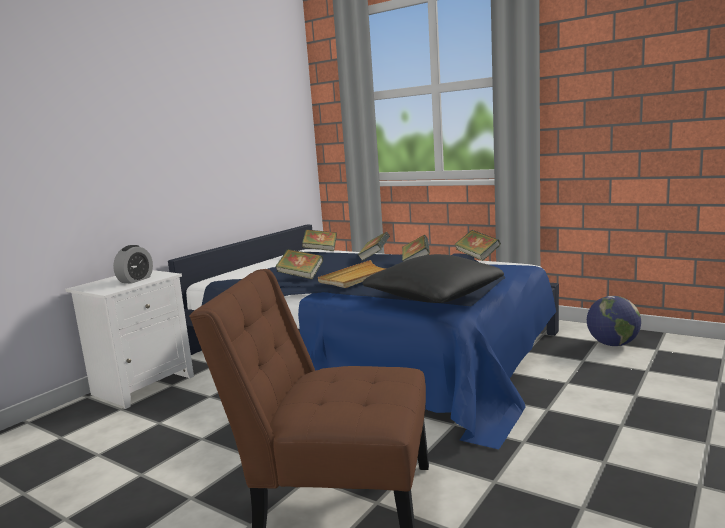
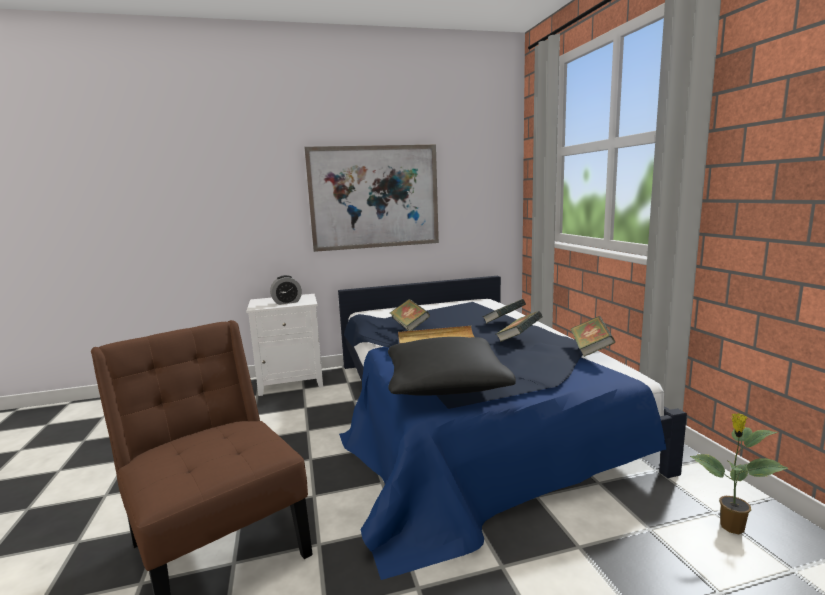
camera: 40 degrees right, 0 degrees up
book [302,229,337,251] -> none
globe [587,296,641,346] -> potted plant [690,413,788,534]
none -> picture [304,145,439,252]

